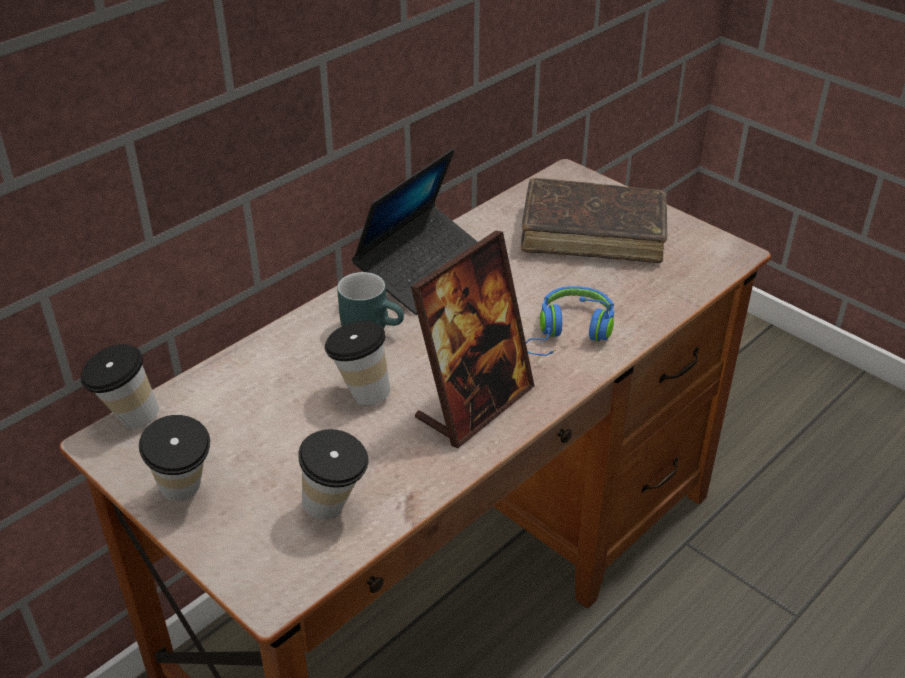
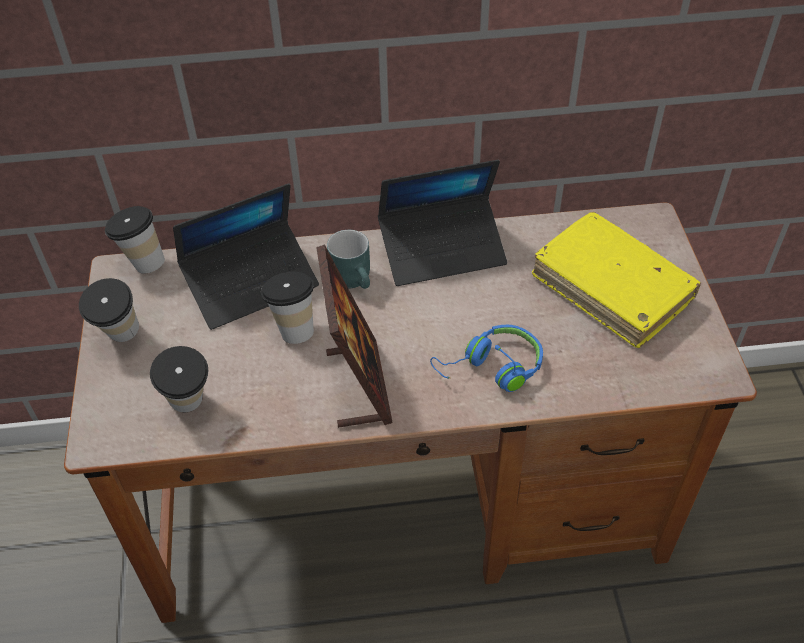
camera: 40 degrees right, 10 degrees up
picture frame [411,231,534,448] -> picture frame turned 90 degrees counterclockwise [316,244,393,428]
brown book [521,178,667,263] -> yellow book [532,212,701,348]
none -> laptop [173,183,319,330]

